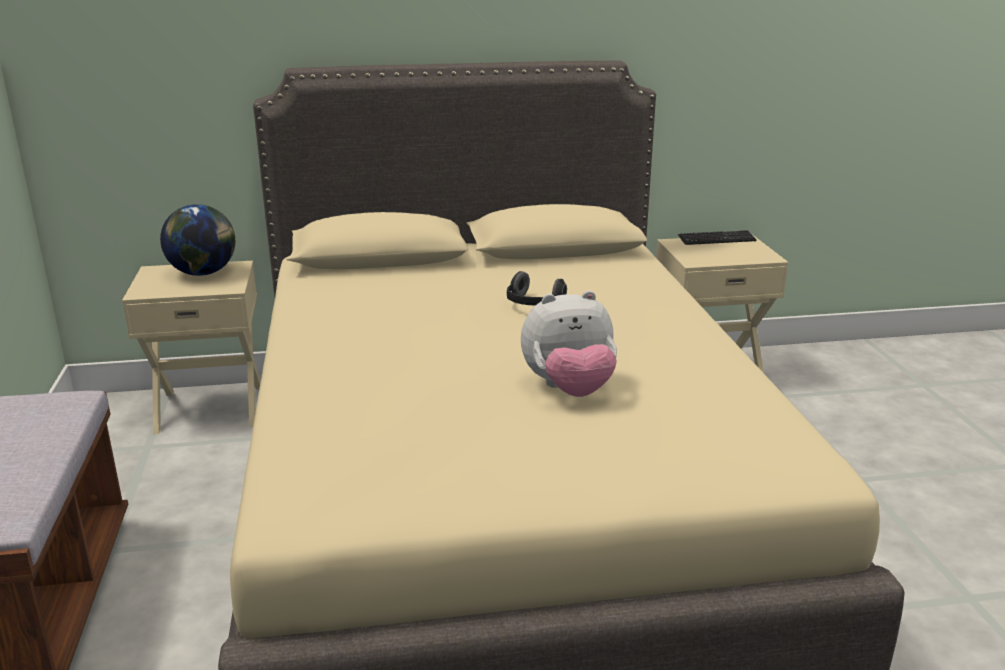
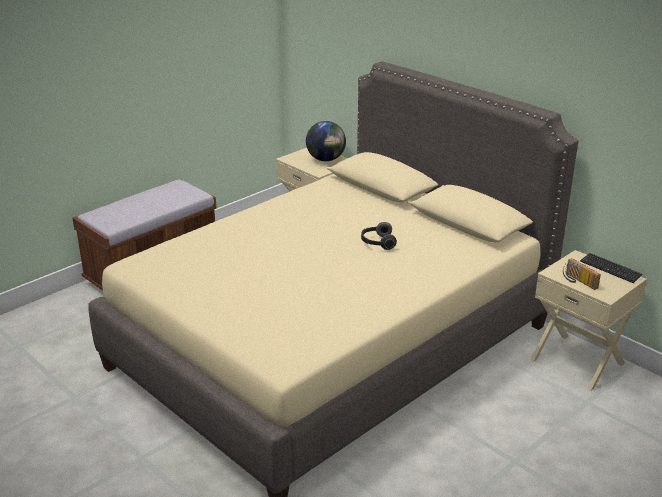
camera: 55 degrees right, 5 degrees up
plush toy [521,290,617,397] -> none
none -> radio [563,258,601,290]

